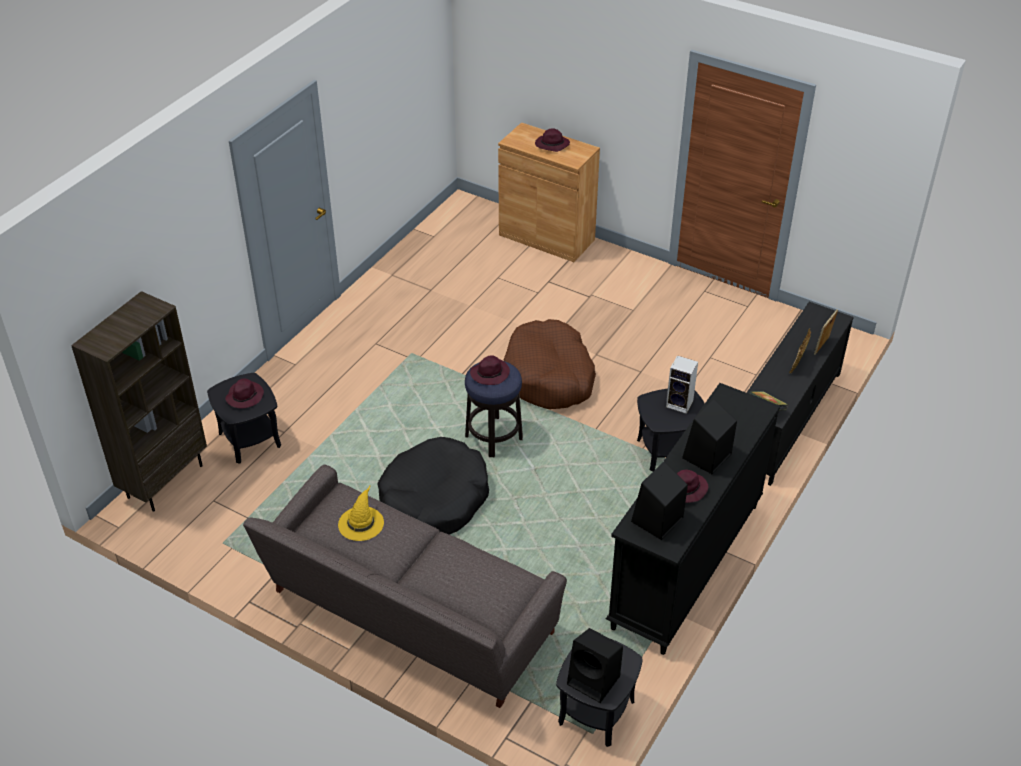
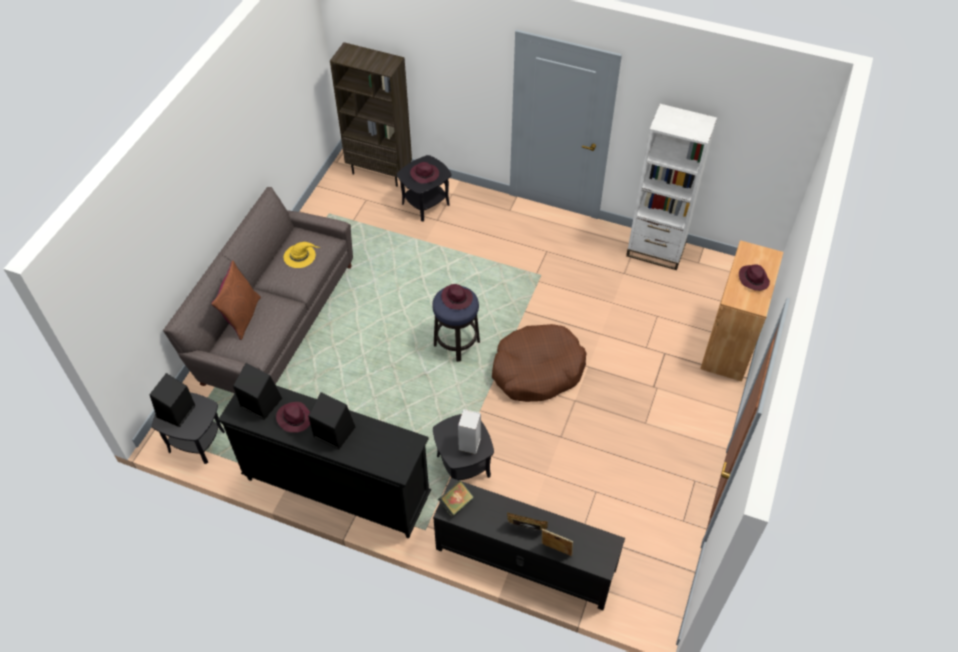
camera: 80 degrees right, 10 degrees up
black dog bed [378,437,489,535] -> none
none -> brown pillow [211,260,261,340]
none -> white bookcase [626,104,717,270]

